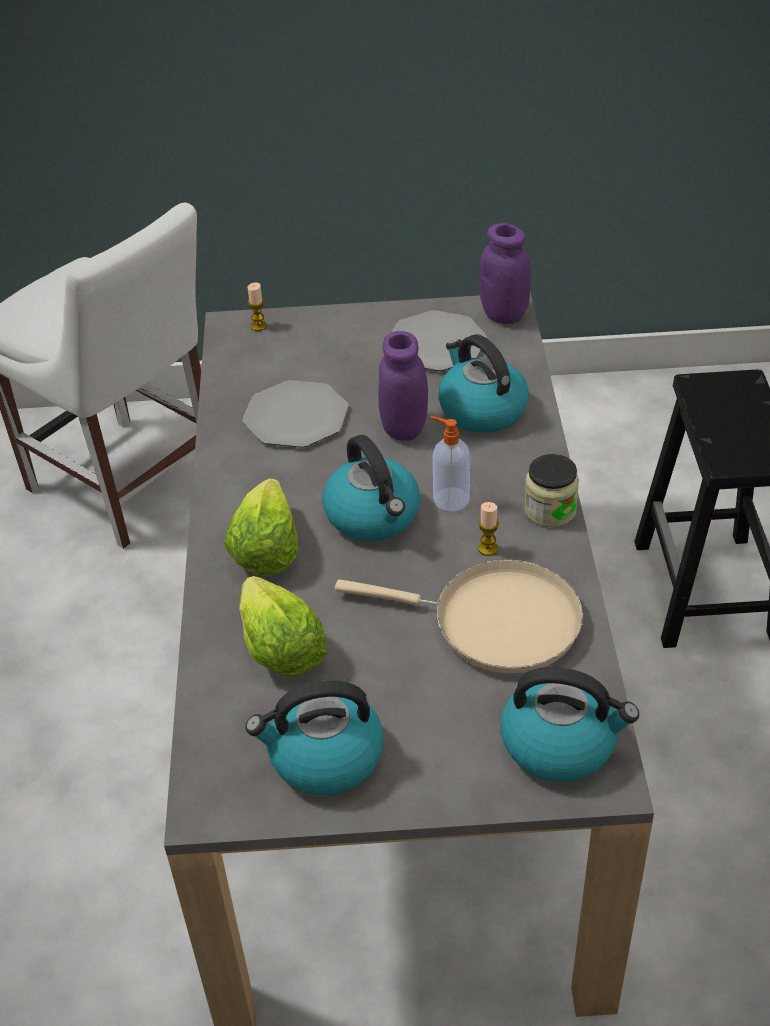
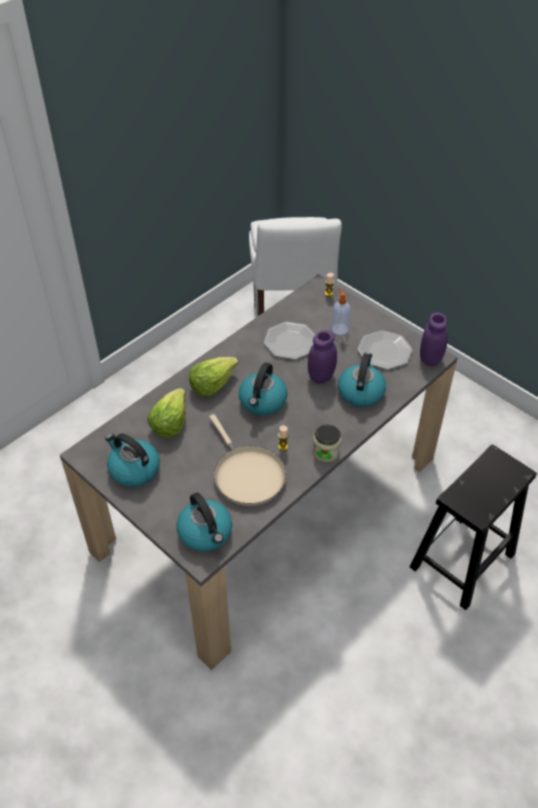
camera: 45 degrees right, 5 degrees up
soap dispenser [430,416,470,512] -> soap dispenser moved to [332,288,351,335]

